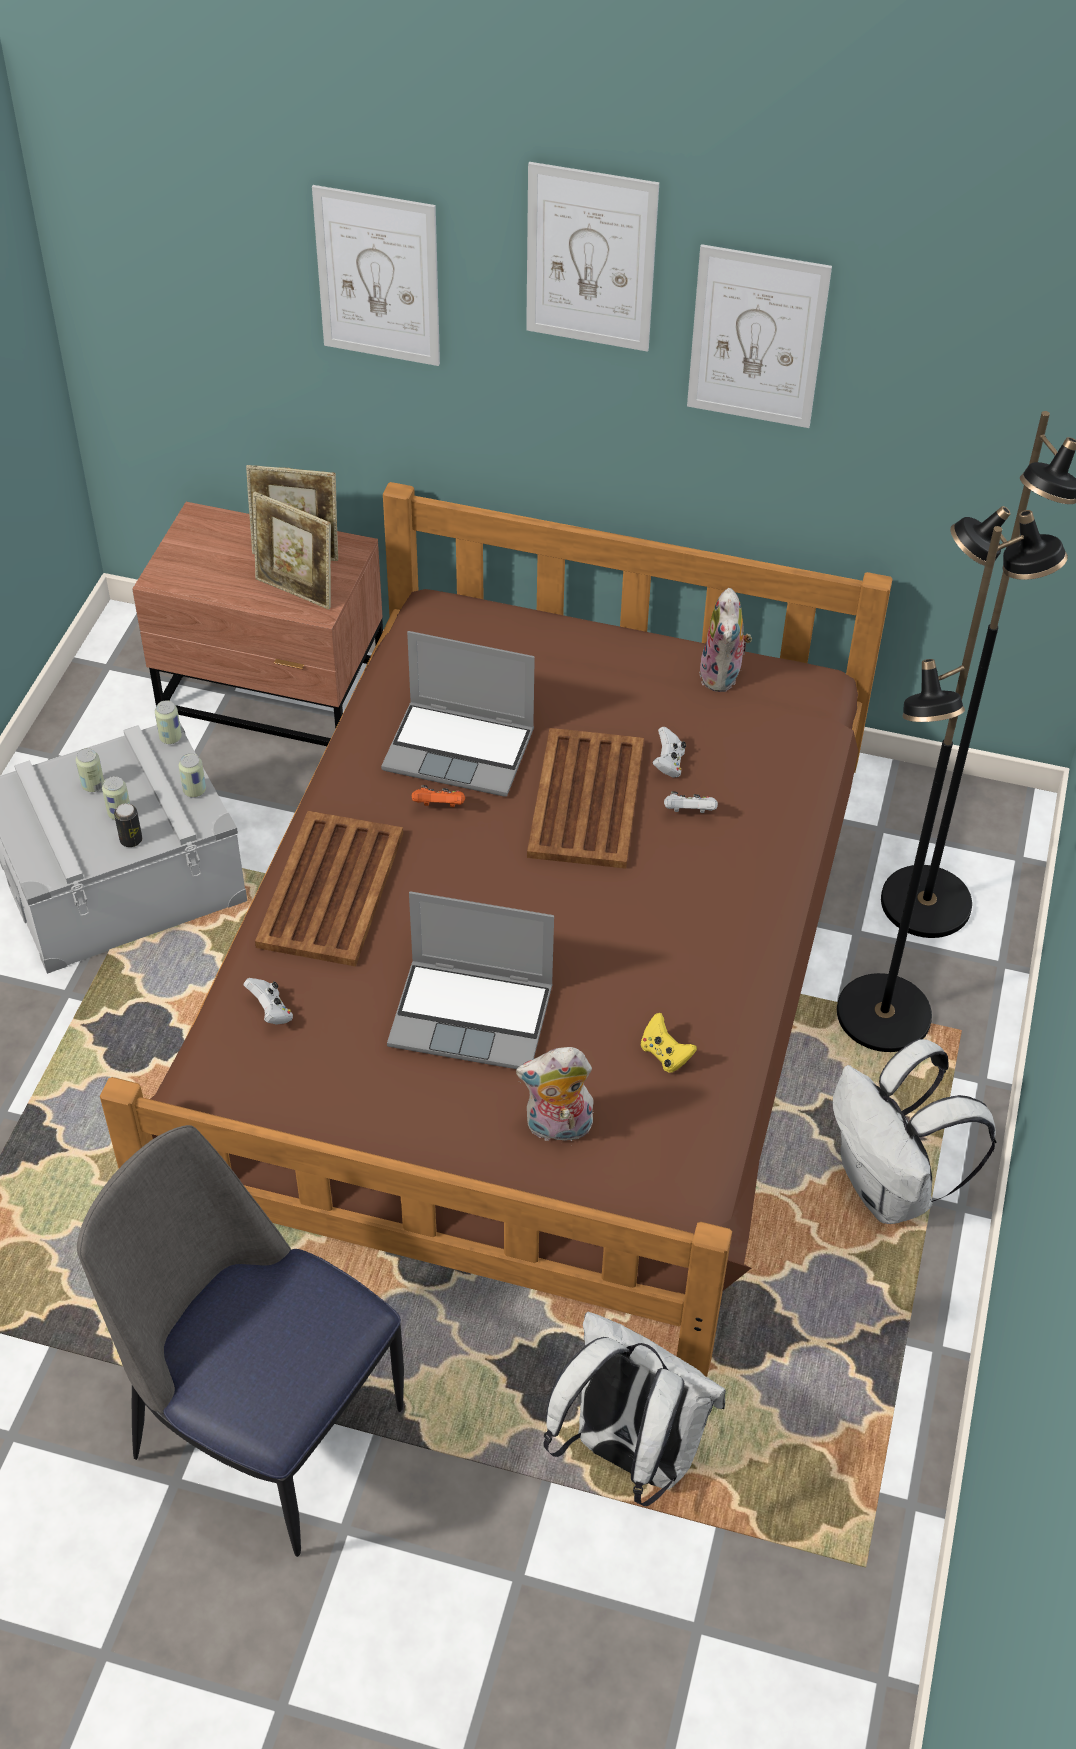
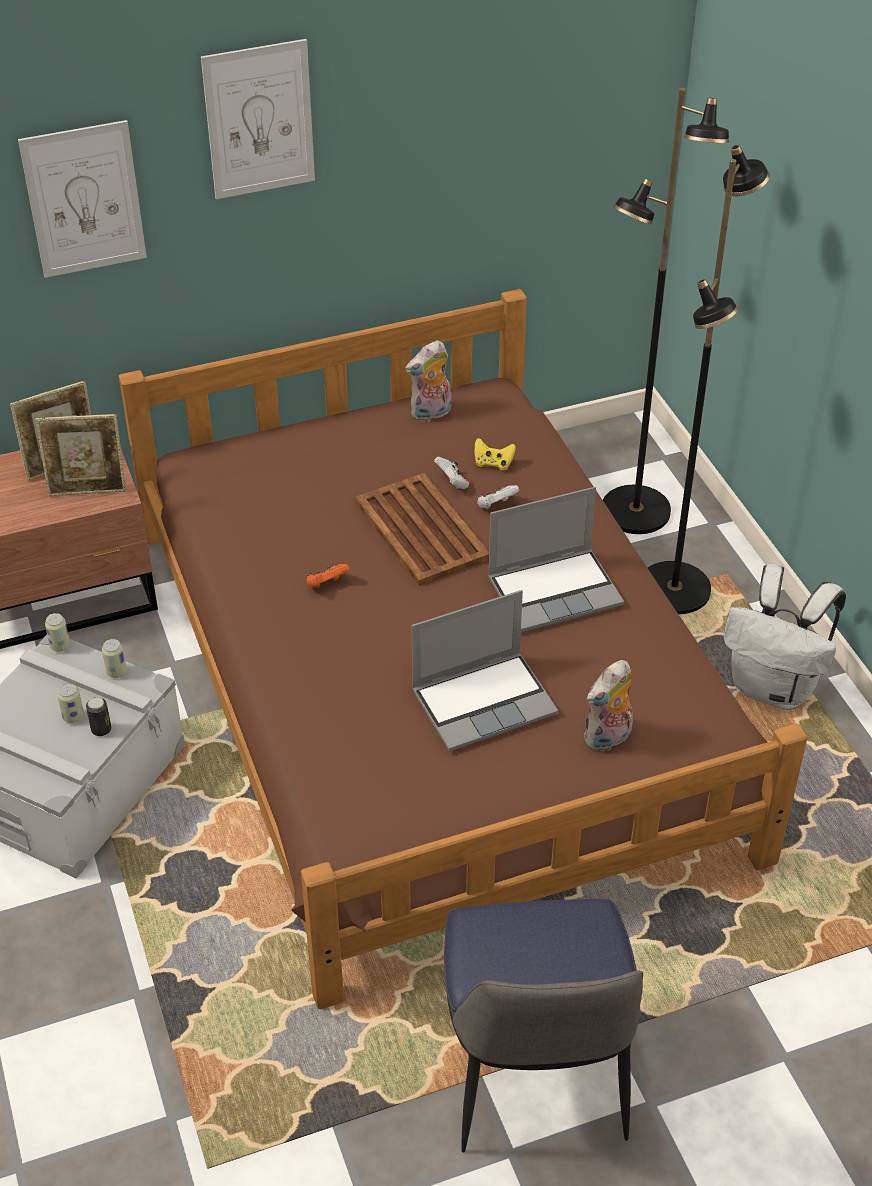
camera: 35 degrees left, 5 degrees down
can [76,748,104,792] -> none
chair [77,1125,404,1557] -> chair turned 90 degrees counterclockwise [444,899,643,1153]
white game controller [244,978,293,1025] -> none
brown tray [255,811,403,967] -> none
laptop [381,631,535,797] -> laptop moved to [488,487,624,633]
white backpack [544,1312,726,1506] -> none
yellow game controller [641,1013,697,1073] -> yellow game controller moved to [474,438,516,470]
picture [687,244,832,428] -> none
plush toy [699,588,752,692] -> plush toy turned 90 degrees clockwise [405,340,451,422]

